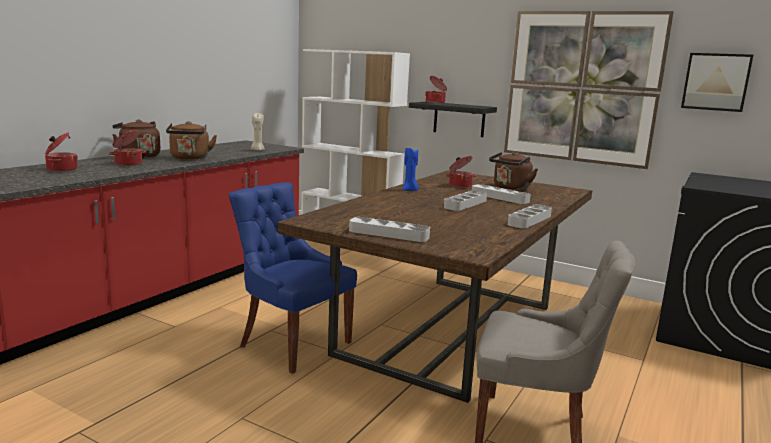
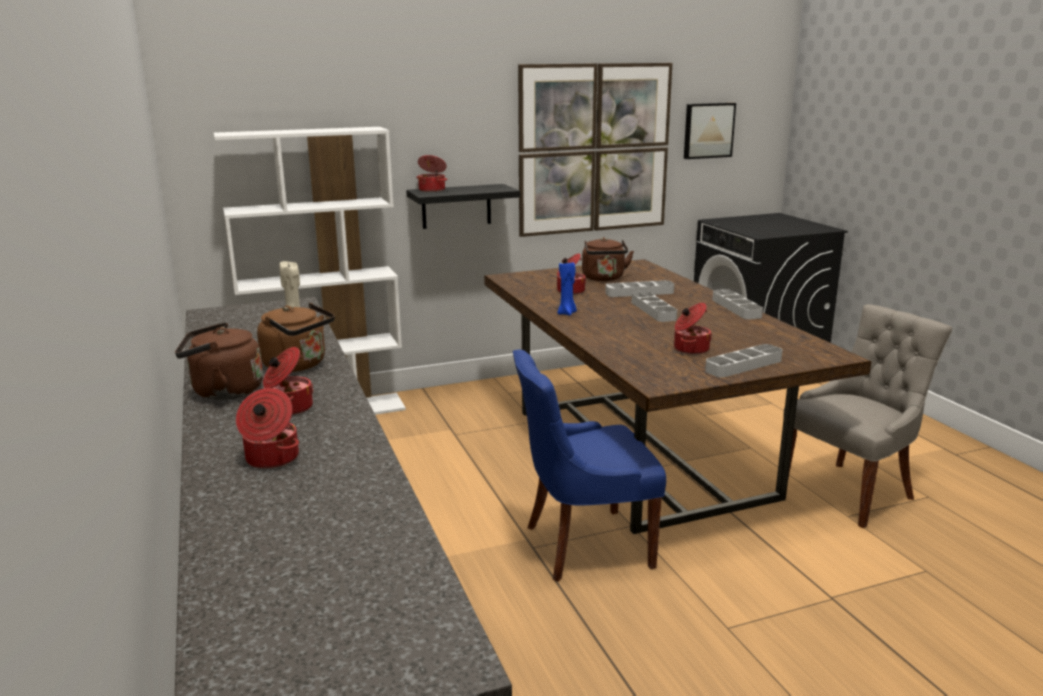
camera: 50 degrees left, 5 degrees up
none -> cooking pot [674,303,712,354]

